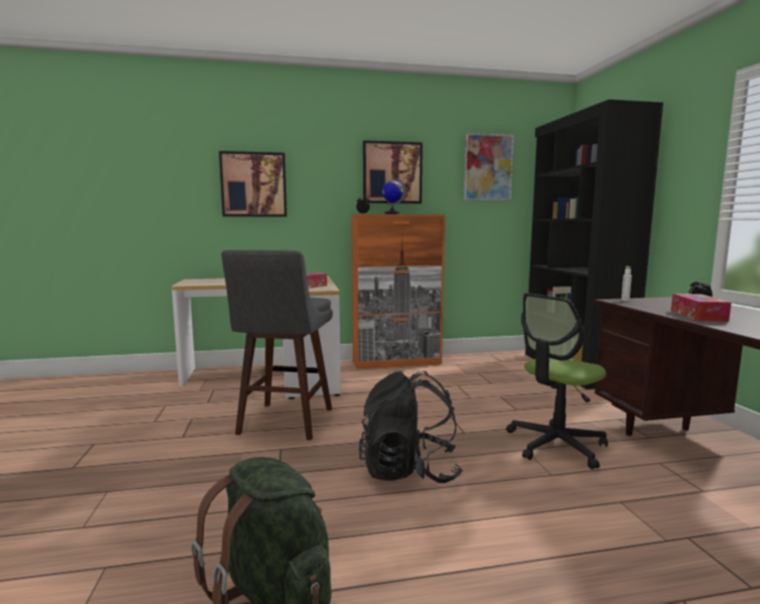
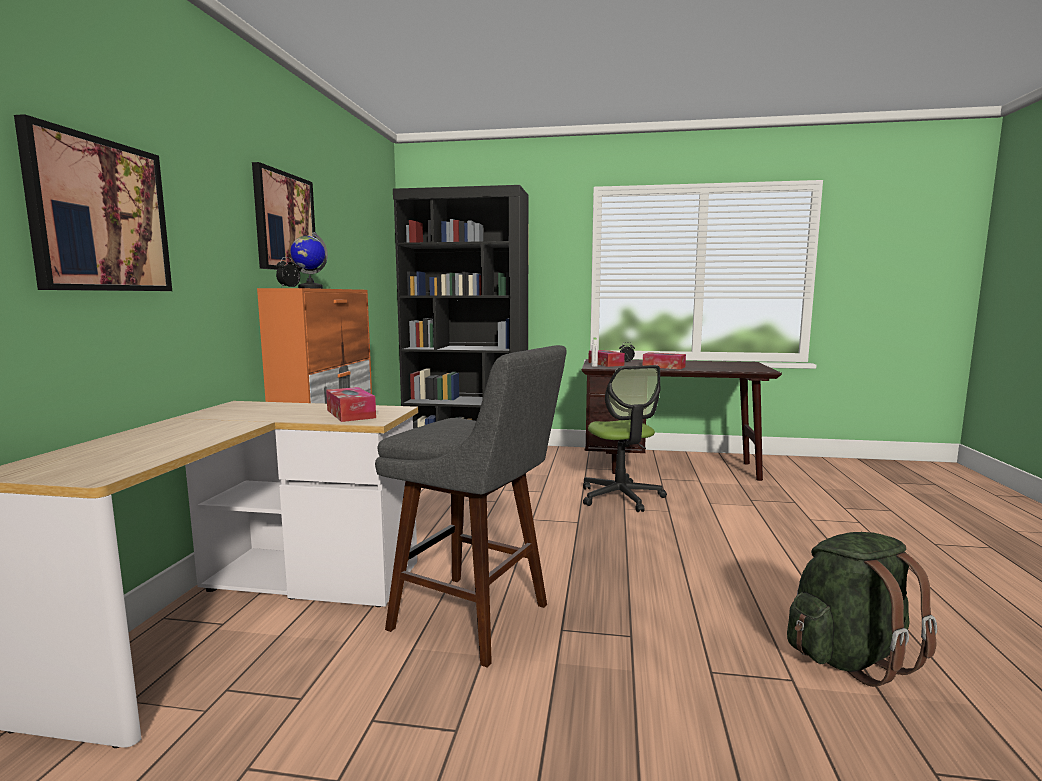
camera: 70 degrees left, 0 degrees up
black backpack [359,371,463,483] -> none
picture [463,133,514,201] -> none
none -> tissue box [588,350,625,367]

